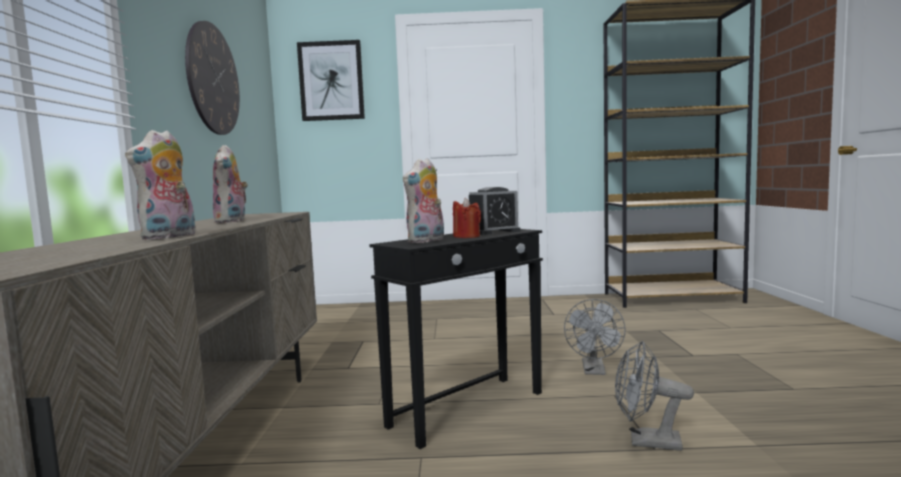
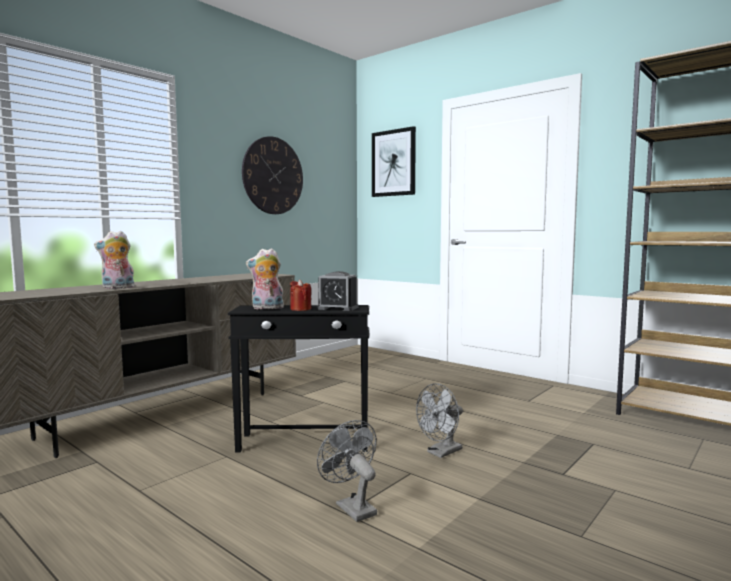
camera: 40 degrees right, 0 degrees up
plush toy [213,145,248,223] -> none

